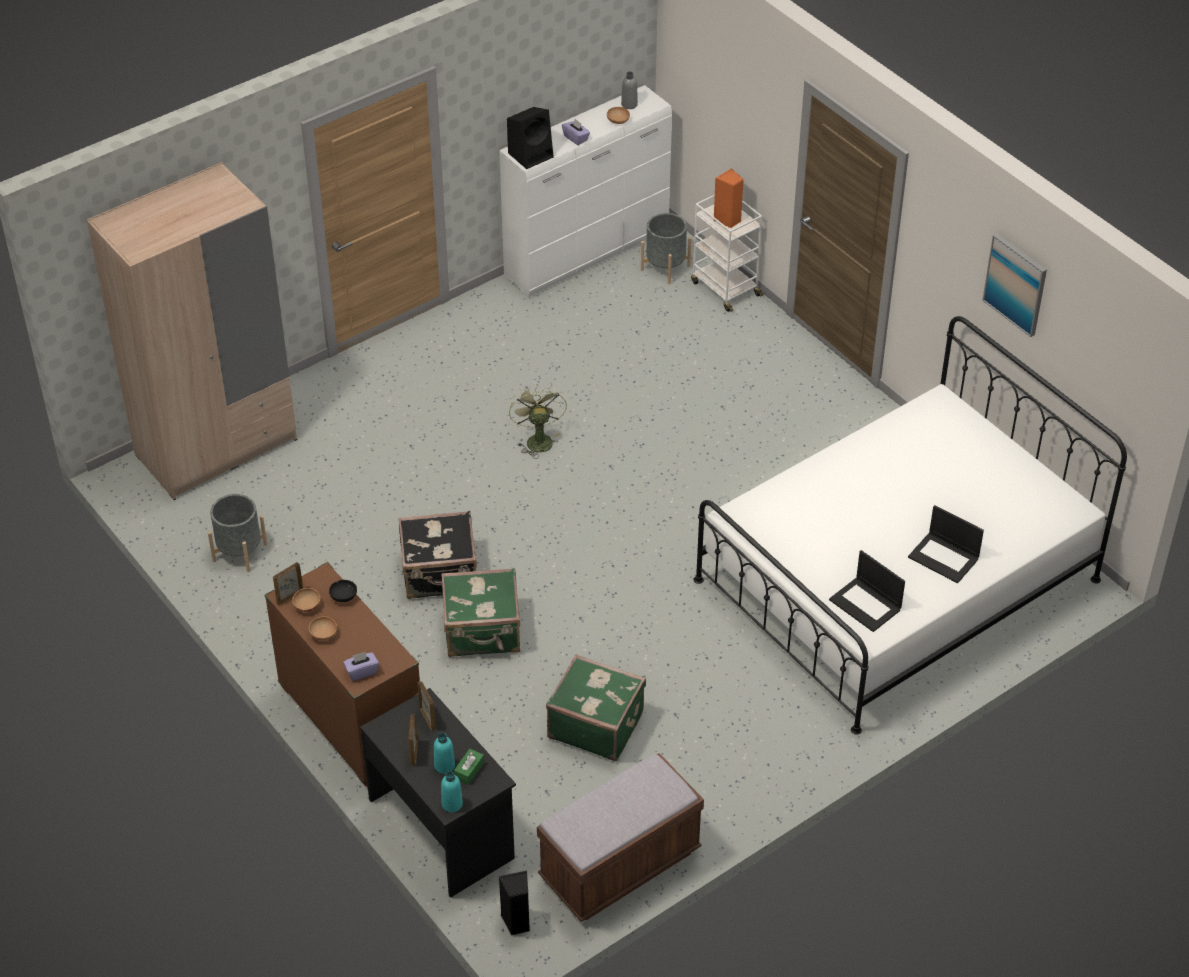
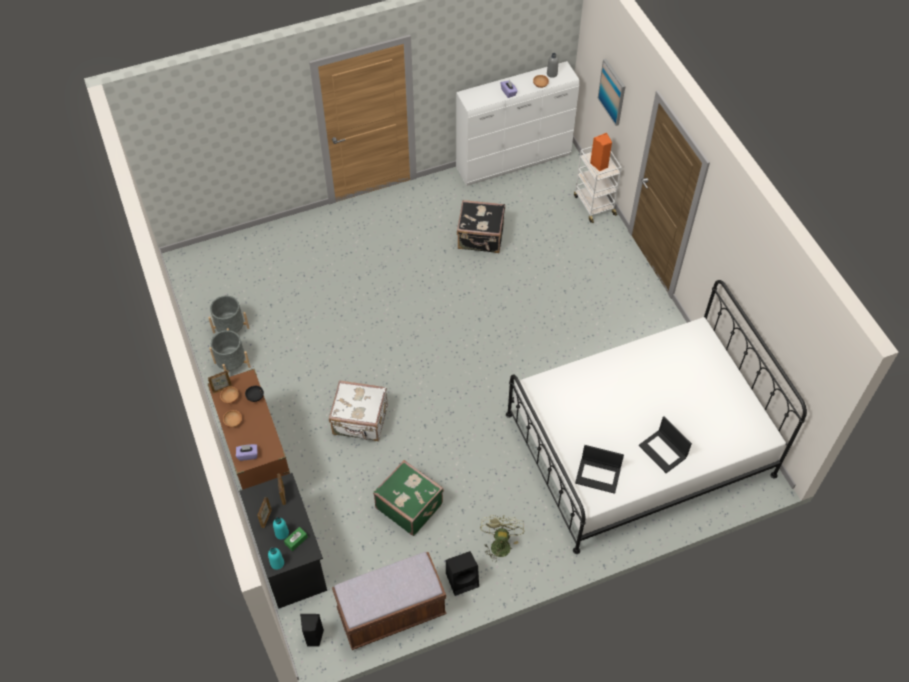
camera: 15 degrees right, 10 degrees up
beige wardrobe [87,162,297,500] -> none
black suitcase [398,511,477,599] -> black suitcase moved to [457,200,505,253]
green suitcase [441,568,520,657] -> white suitcase [329,380,388,441]
black speaker [507,107,554,169] -> black speaker moved to [446,551,479,596]
green fan [509,384,567,459] -> green fan moved to [480,515,525,562]
grey planter [641,213,692,284] -> grey planter moved to [209,330,251,372]
laptop [829,550,905,632] -> laptop turned 45 degrees counterclockwise [575,445,624,494]
picture [982,233,1047,337] -> picture moved to [598,59,625,126]

